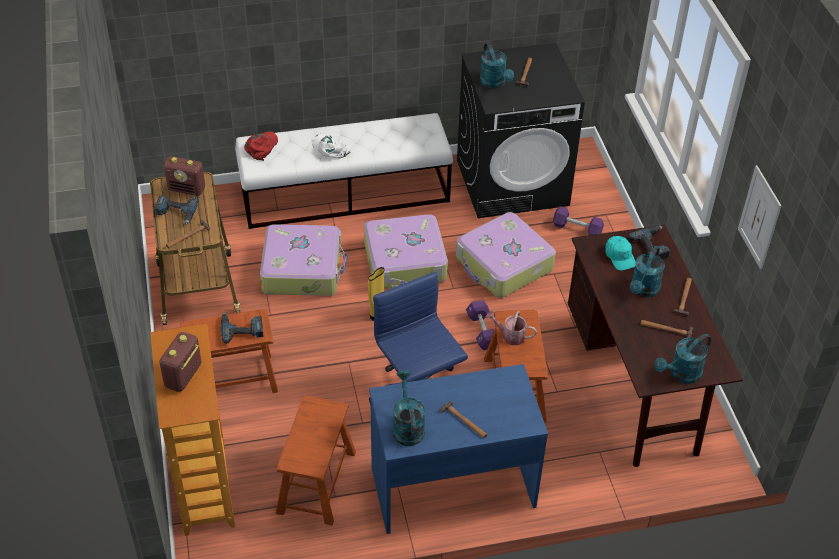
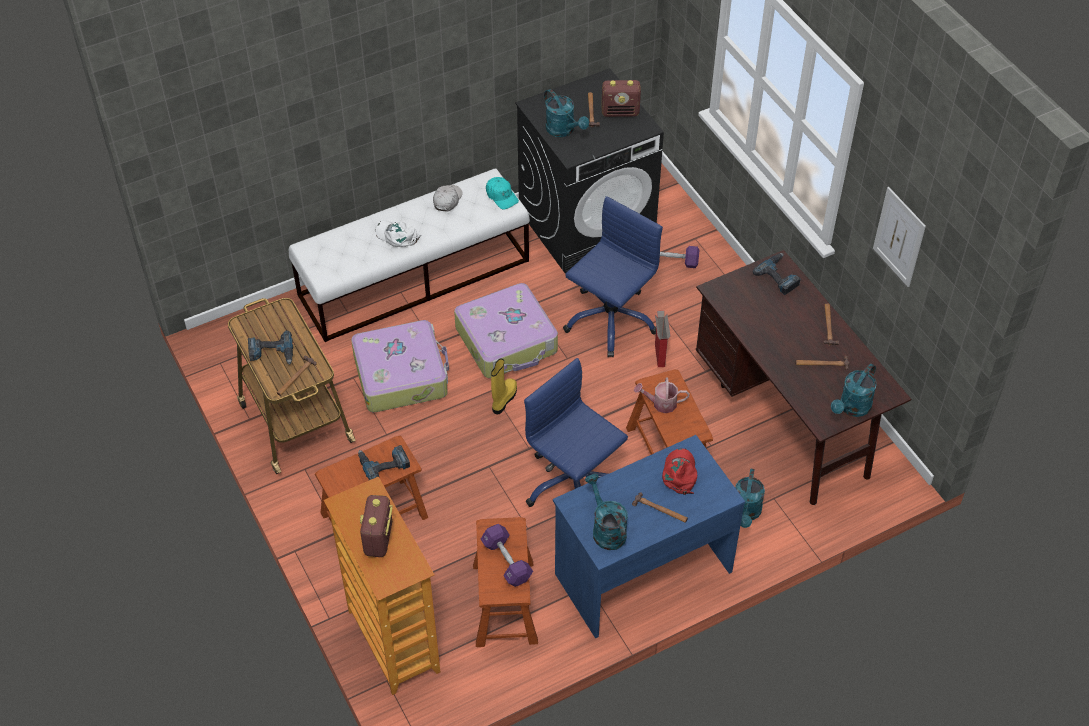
camera: 15 degrees left, 5 degrees up
radio [164,156,205,196] -> radio moved to [601,80,641,117]
red cap [244,131,278,161] -> red cap moved to [662,449,697,495]
suitcase [456,212,556,298] -> blue office chair [563,196,663,357]
purple dumbbell [466,300,498,350] -> purple dumbbell moved to [481,524,533,587]
turquoise cap [605,236,635,271] -> turquoise cap moved to [486,177,519,209]
turquoise watering can [630,246,665,297] -> turquoise watering can moved to [735,468,765,528]
none -> white cap [433,185,463,212]
none -> cardboard box [655,310,671,367]

